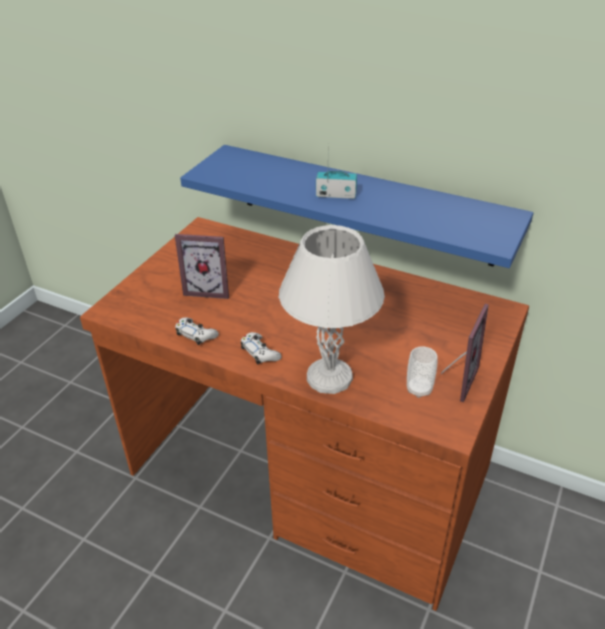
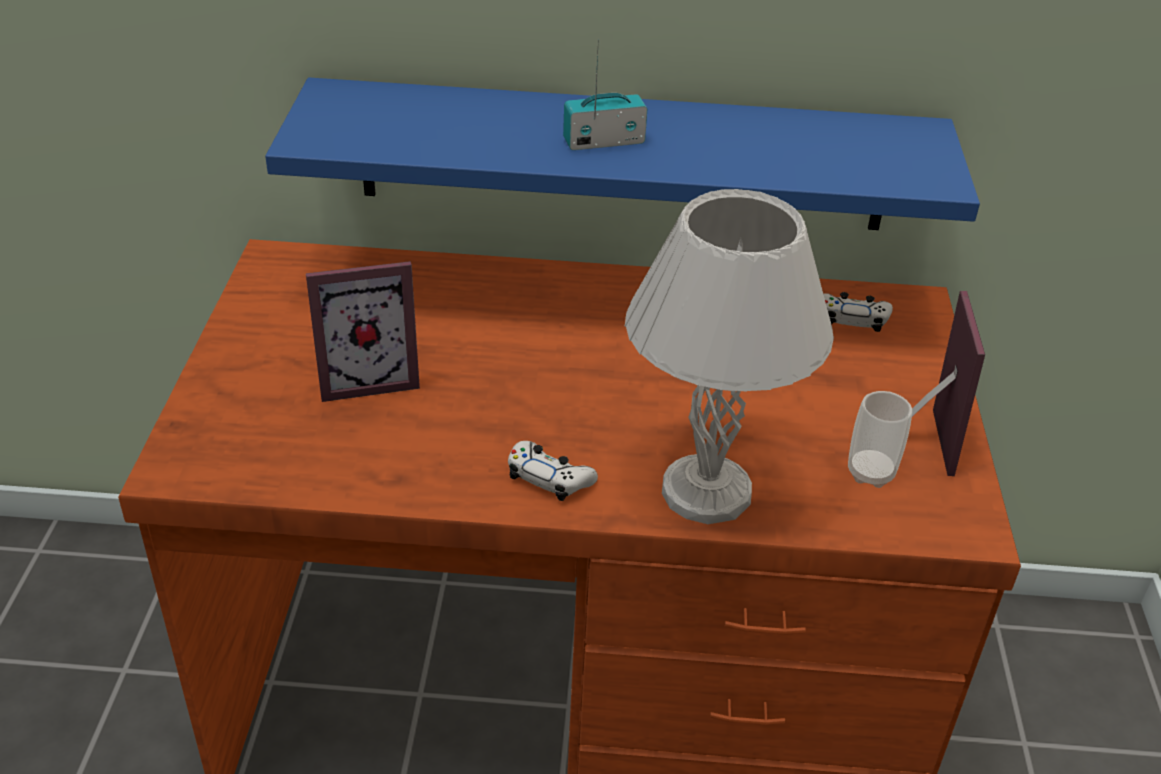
camera: 25 degrees left, 0 degrees up
white game controller [175,318,219,345] -> white game controller moved to [823,292,893,332]

